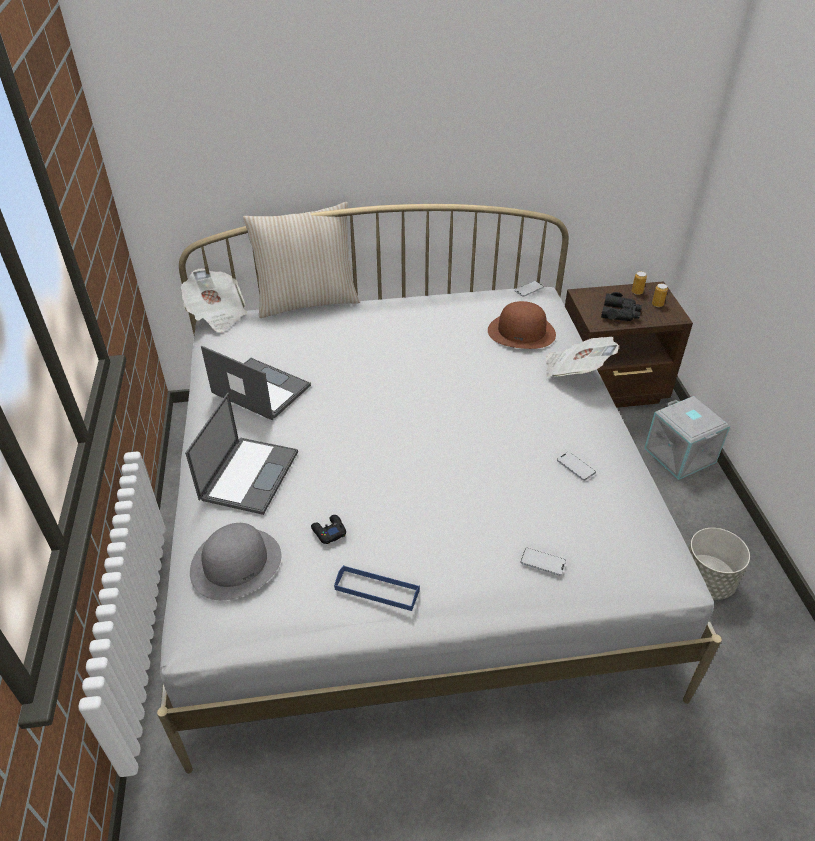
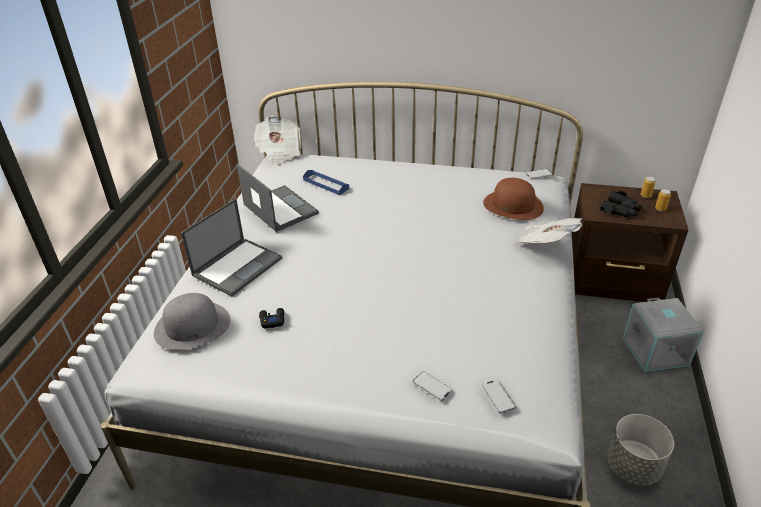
camera: 20 degrees right, 5 degrees down
beige pillow [243,202,360,318] -> none
blue tray [334,565,420,611] -> blue tray moved to [303,170,349,195]
phone [557,452,596,481] -> phone moved to [482,380,516,414]

